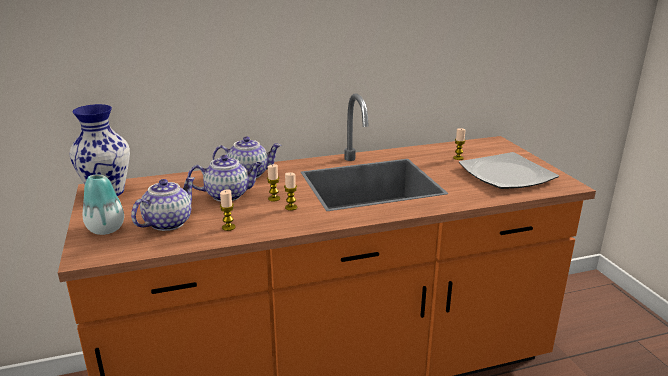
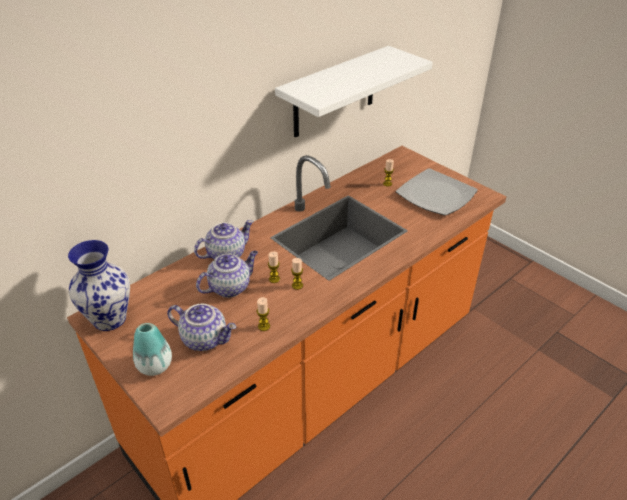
camera: 25 degrees left, 15 degrees up
teapot [131,177,195,231] -> teapot turned 105 degrees clockwise [167,304,236,351]
none -> white shelf [275,46,433,137]

